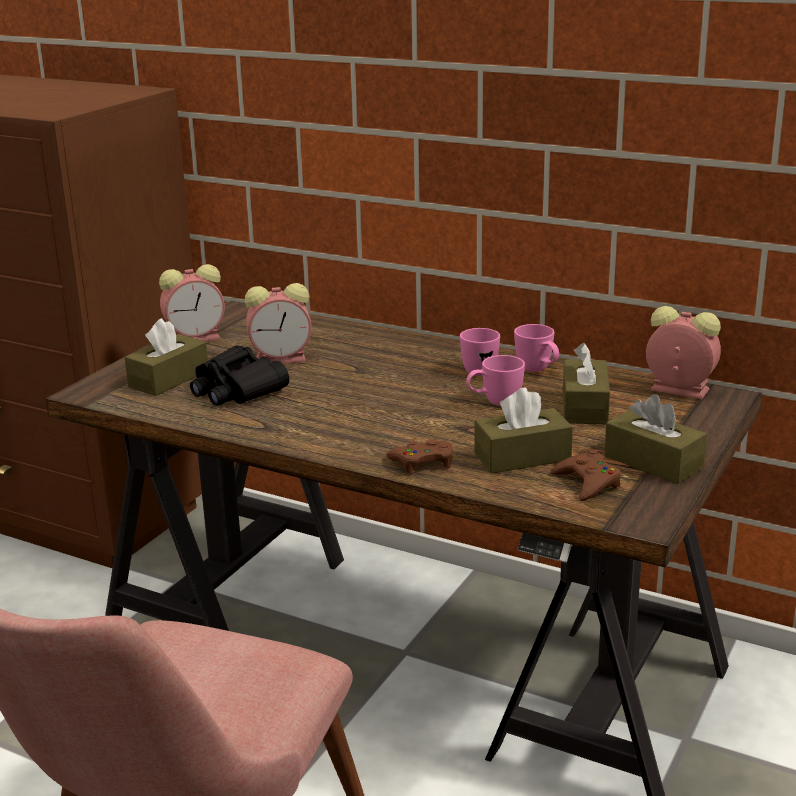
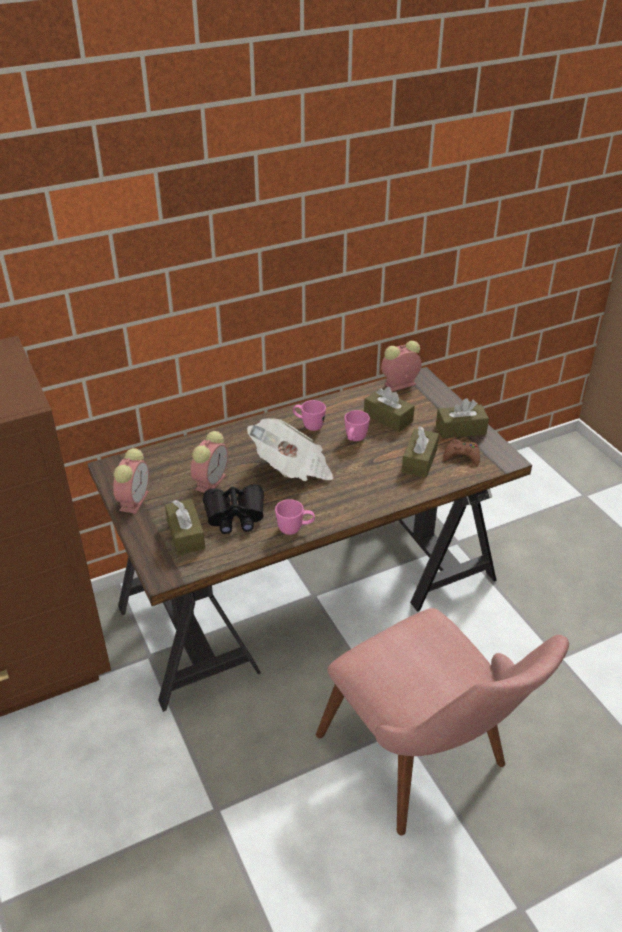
camera: 55 degrees left, 15 degrees up
brown game controller [386,439,453,474] -> none
pink mug [514,324,559,372] -> pink mug moved to [275,499,315,535]
none -> newspaper [247,418,334,481]

